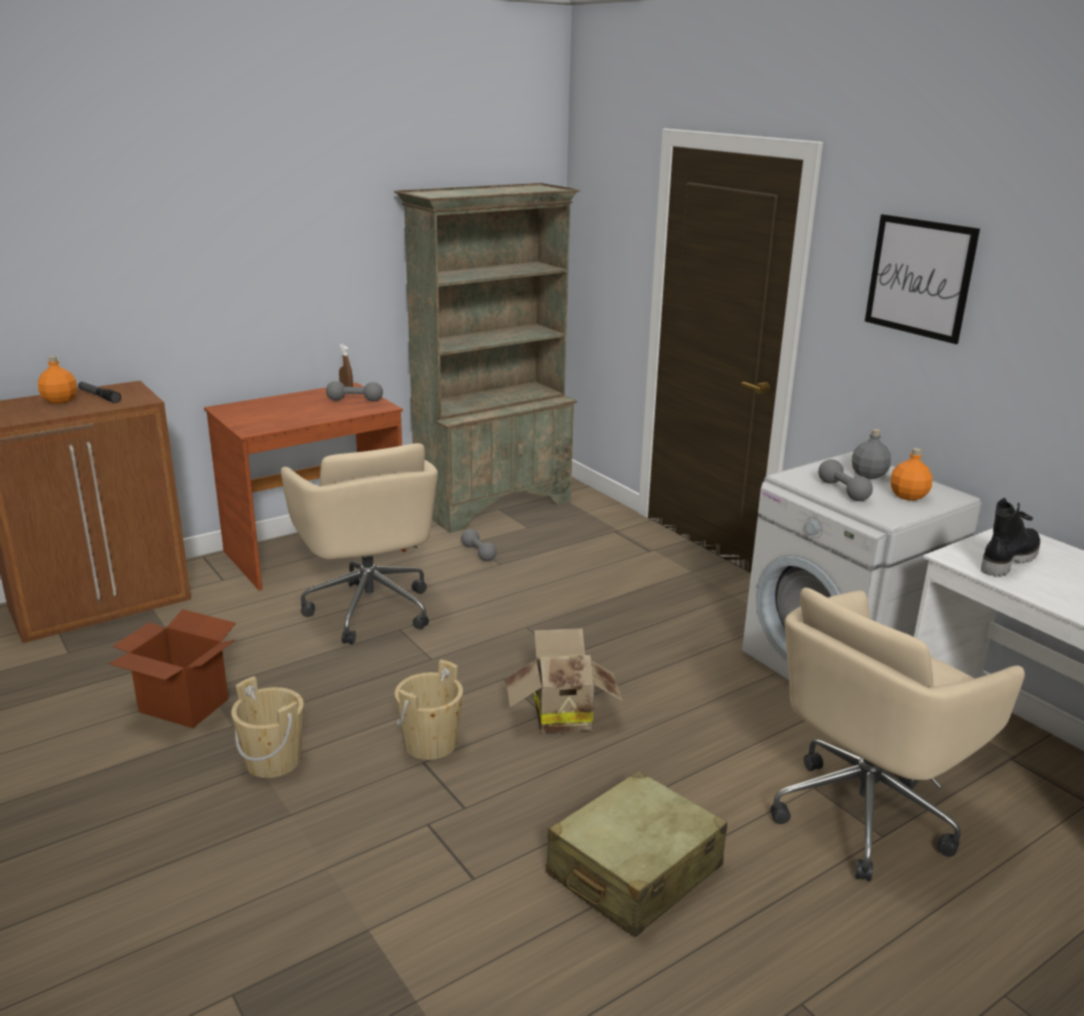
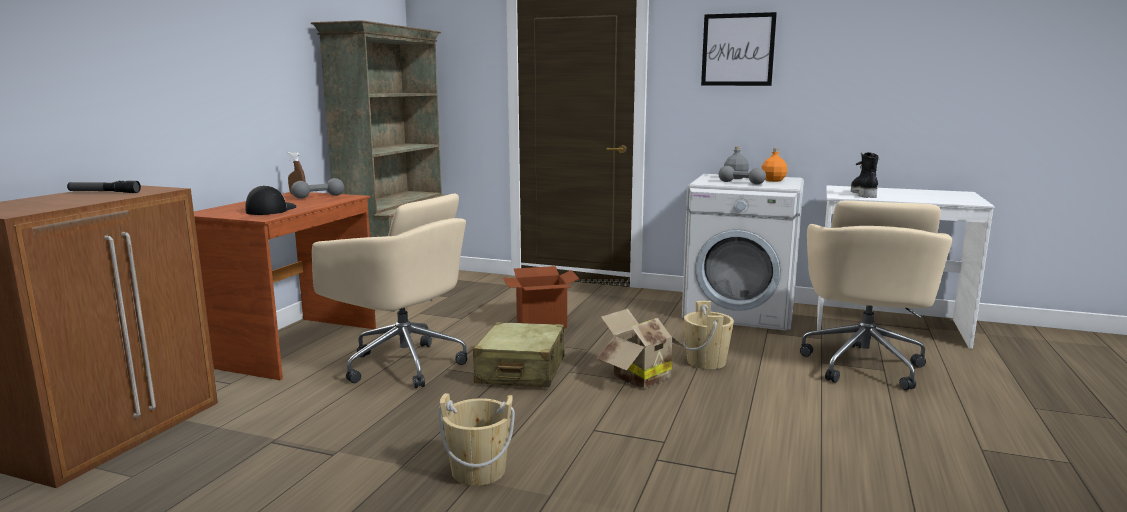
camera: 35 degrees left, 10 degrees down
orange bottle [38,356,77,404] -> none
cardboard box [108,609,236,728] -> cardboard box moved to [503,266,580,329]
beige bucket [395,660,463,760] -> beige bucket moved to [683,301,734,369]
grey dumbbell [461,529,497,561] -> none
beige suitcase [546,770,727,938] -> beige suitcase moved to [473,322,565,387]
none -> cap [245,185,296,215]

